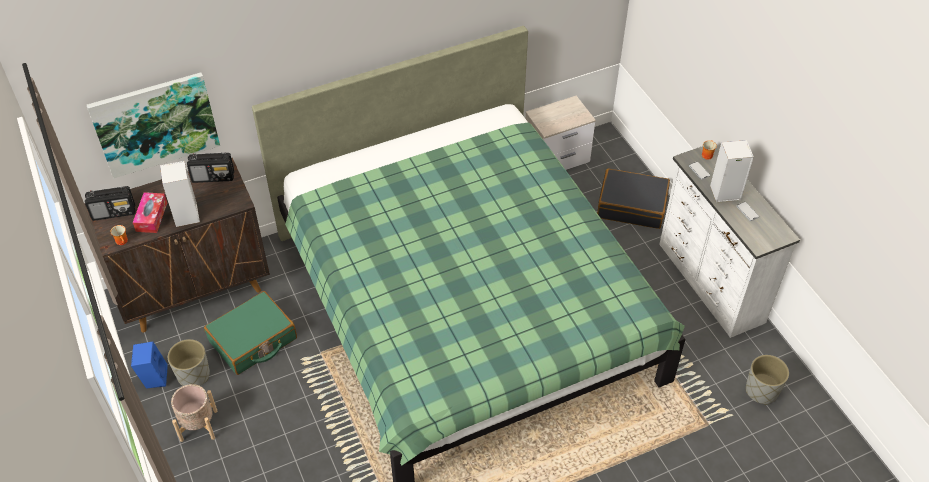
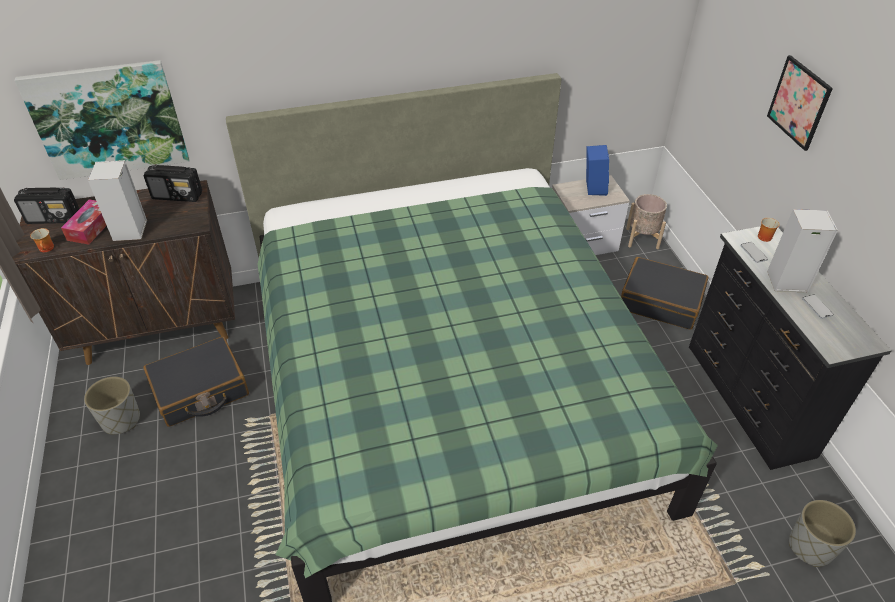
camera: 10 degrees right, 5 degrees down
blue speaker [131,341,168,389] -> blue speaker moved to [586,145,609,196]
beige planter [171,384,217,442] -> beige planter moved to [626,194,667,249]
green suitcase [204,291,297,375] -> black suitcase [143,336,249,427]
white dresser [659,144,800,338] -> black dresser [689,226,892,470]
none -> picture [767,55,833,151]

